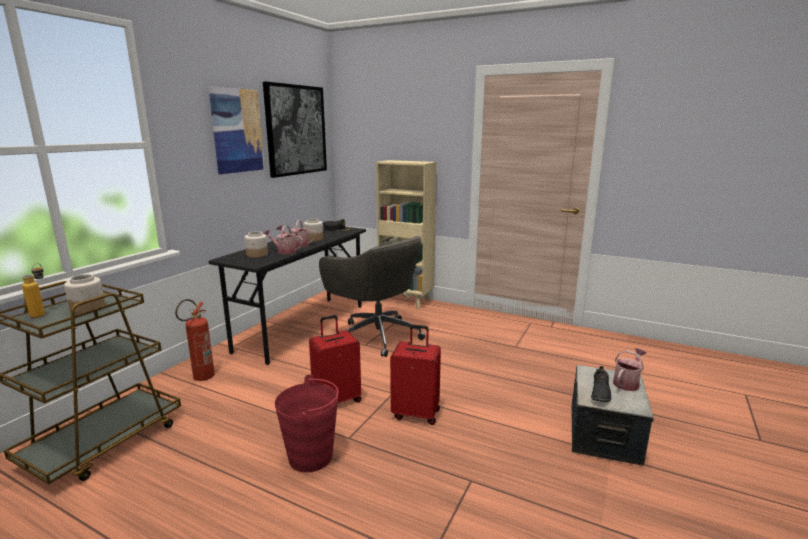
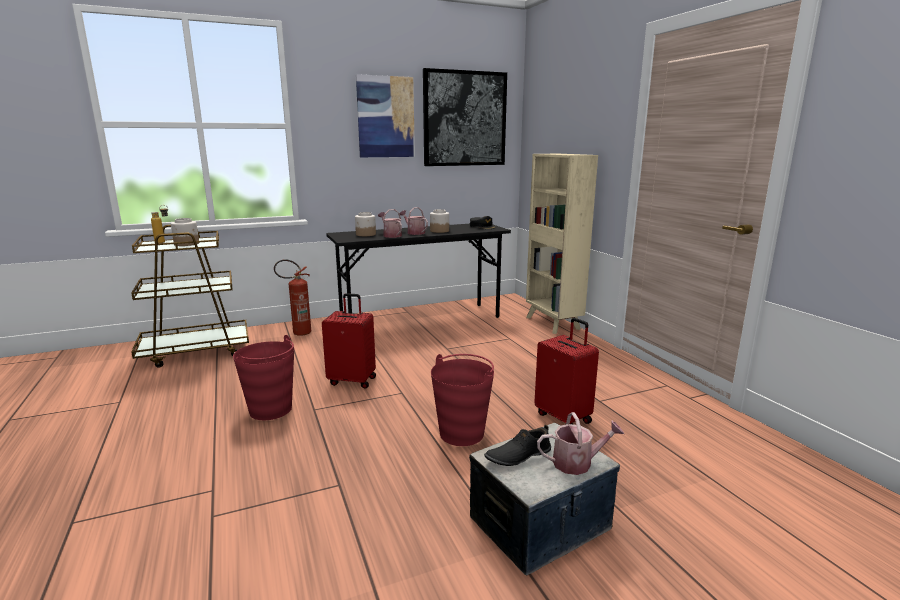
camera: 40 degrees right, 0 degrees up
grey office chair [319,236,426,357] -> none
red suitcase [390,324,441,425] -> red suitcase moved to [534,318,599,425]
none -> red bucket [431,354,494,446]

